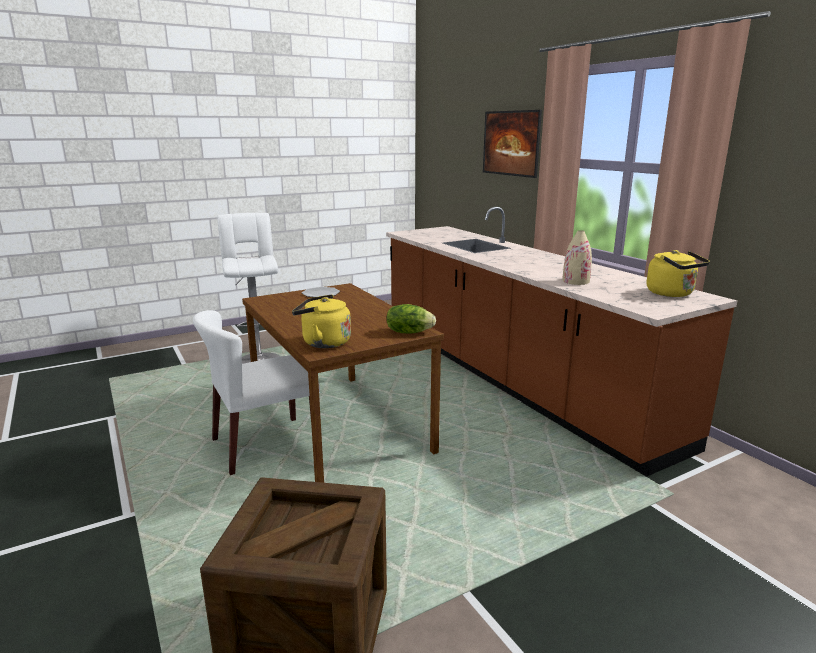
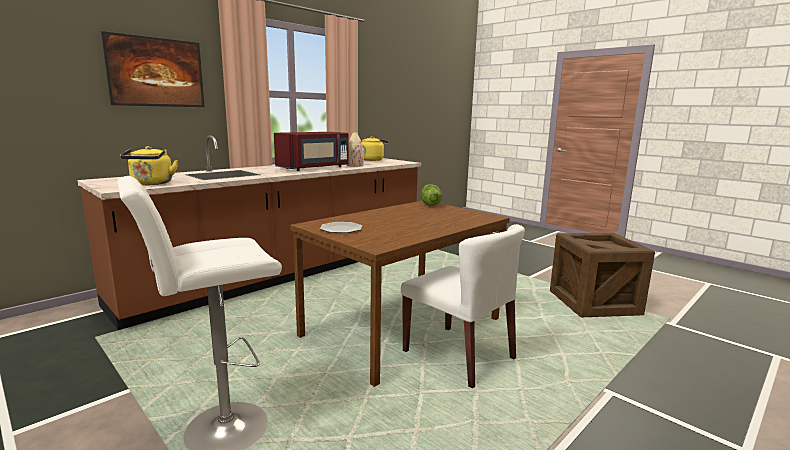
camera: 105 degrees left, 5 degrees down
yellow kettle [292,295,351,348] -> yellow kettle moved to [120,146,178,185]
none -> red microwave [274,132,349,171]

